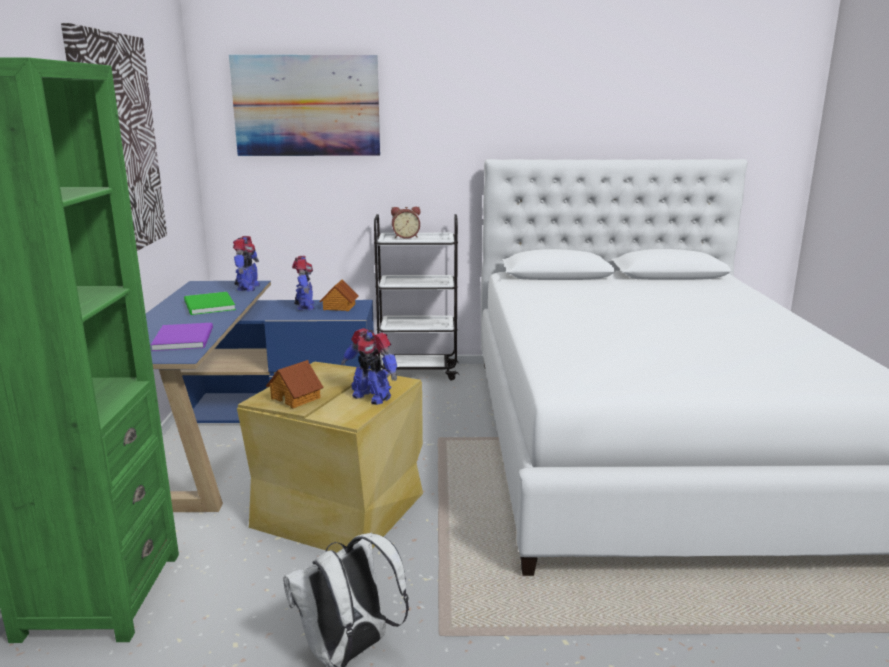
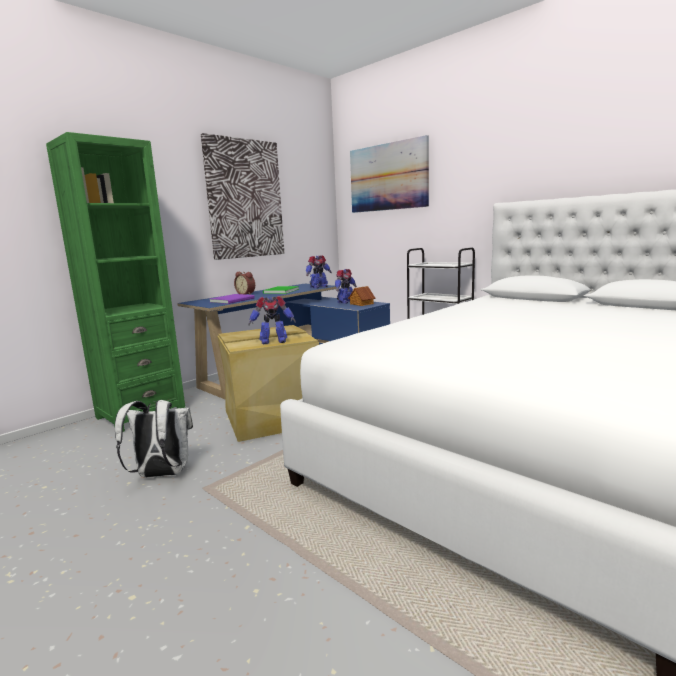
camera: 45 degrees right, 5 degrees down
toy house [266,360,324,408] -> none
toy robot [341,328,397,405] -> toy robot turned 90 degrees counterclockwise [248,296,296,344]
alarm clock [391,207,420,239] -> alarm clock moved to [234,272,255,295]

